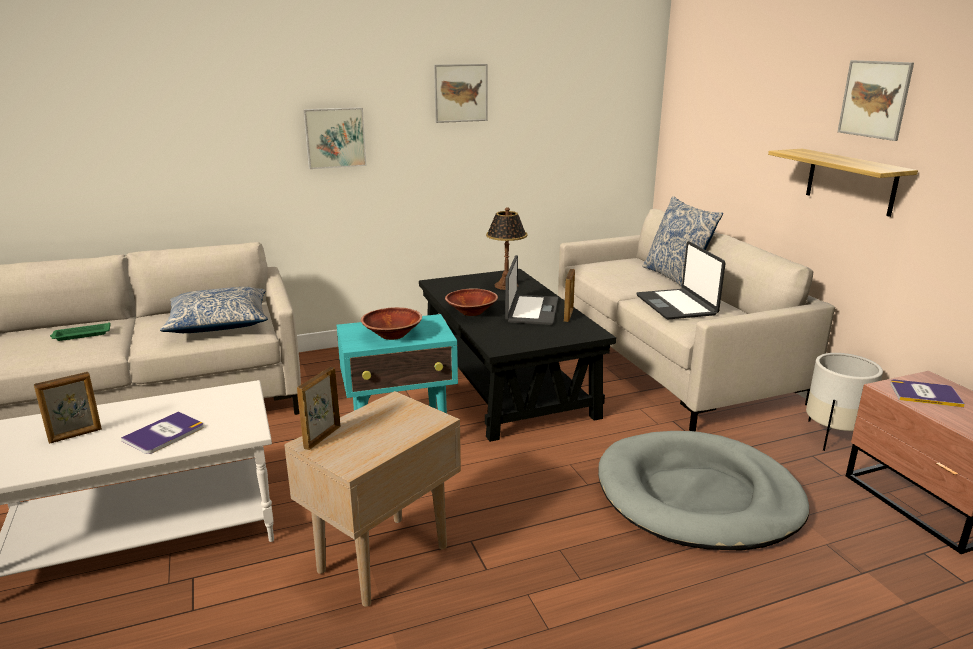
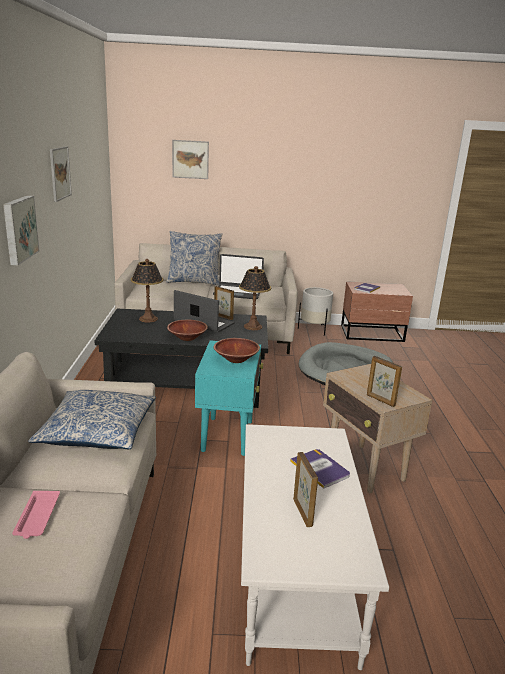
camera: 70 degrees left, 0 degrees up
green tray [50,322,110,341] -> pink tray [12,491,60,539]
shelf [768,149,918,217] -> none
picture [838,60,914,141] -> picture moved to [172,140,209,179]
none -> table lamp [239,266,271,330]

